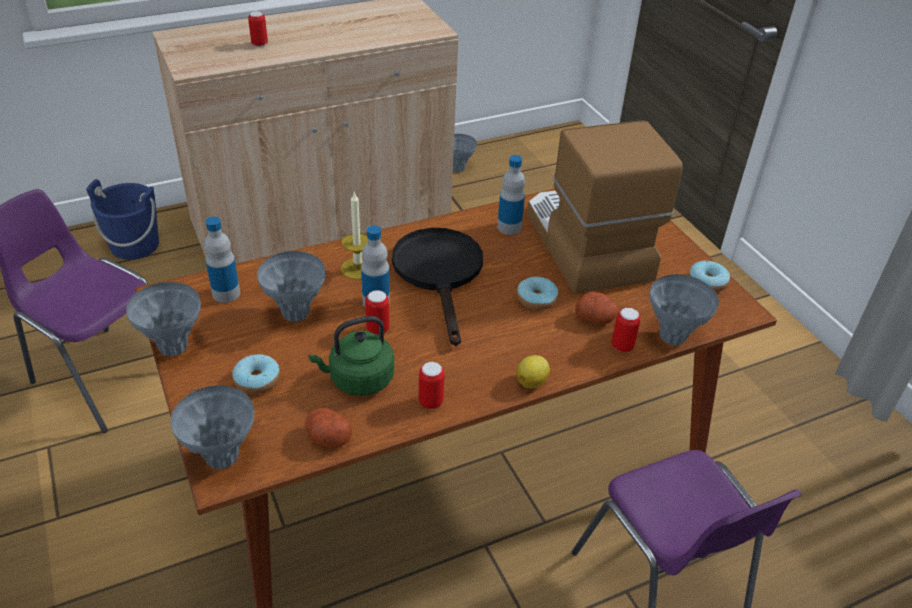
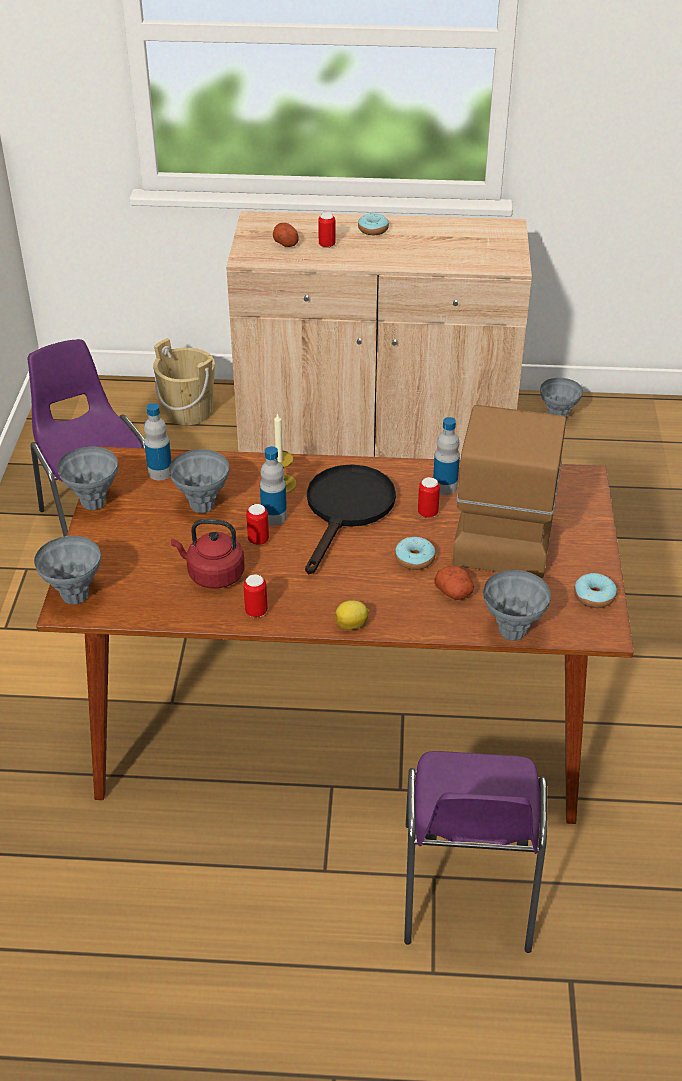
camera: 30 degrees right, 0 degrees up
blue bucket [86,179,159,260] -> beige bucket [153,338,215,425]
donut [232,354,280,394] -> donut moved to [358,213,389,235]
potato [305,408,352,448] -> potato moved to [273,223,299,247]
green kettle [308,316,394,396] -> red kettle [171,519,245,589]
can [611,308,641,352] -> can moved to [418,477,440,518]

